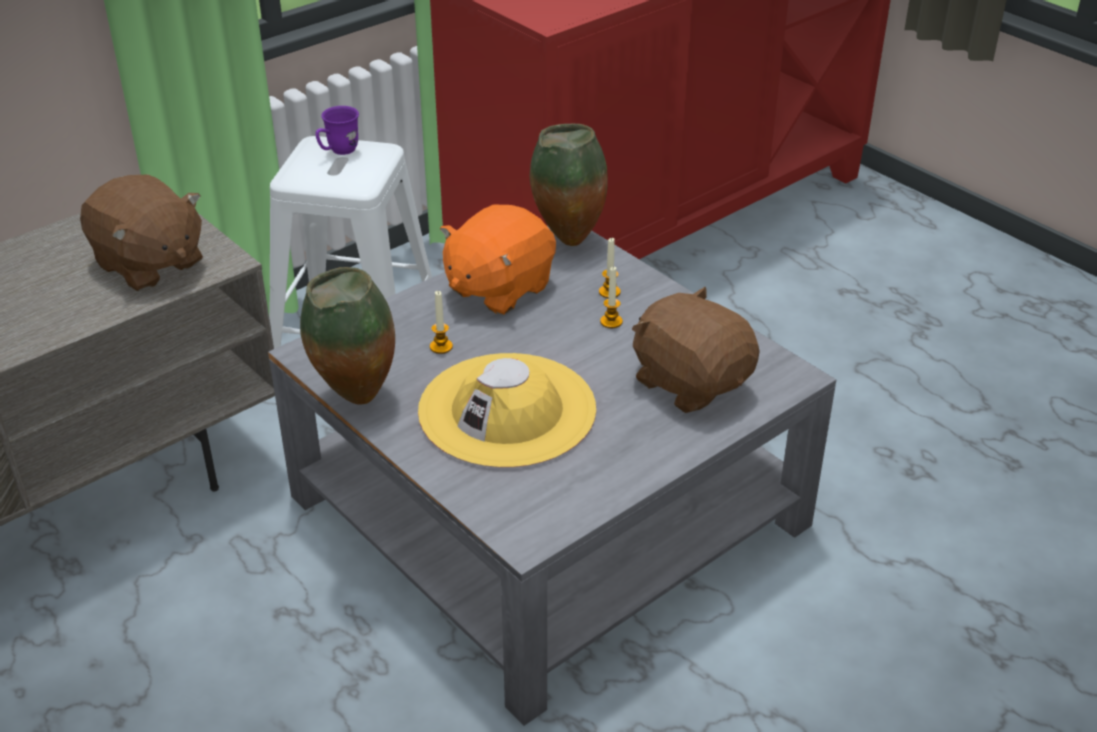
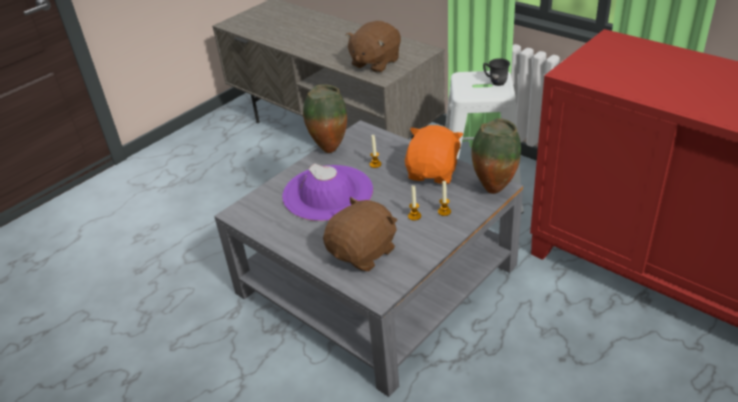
camera: 85 degrees right, 0 degrees up
purple mug [315,106,359,155] -> grey mug [483,58,510,86]
yellow hat [418,353,597,468] -> purple hat [282,164,373,221]
orange plush toy [440,205,556,315] -> orange plush toy turned 75 degrees clockwise [405,125,463,184]

